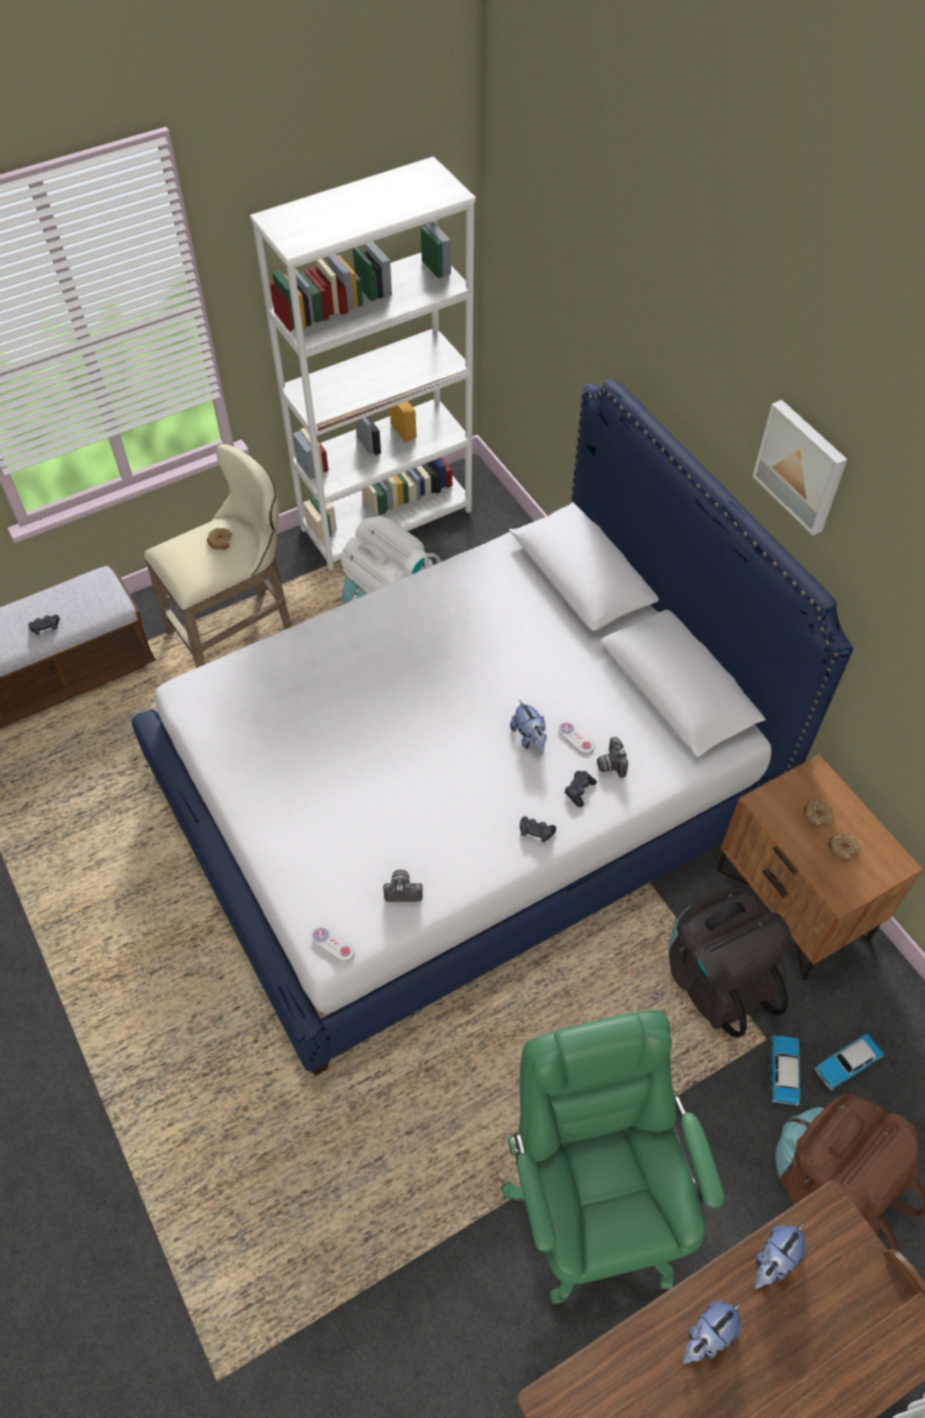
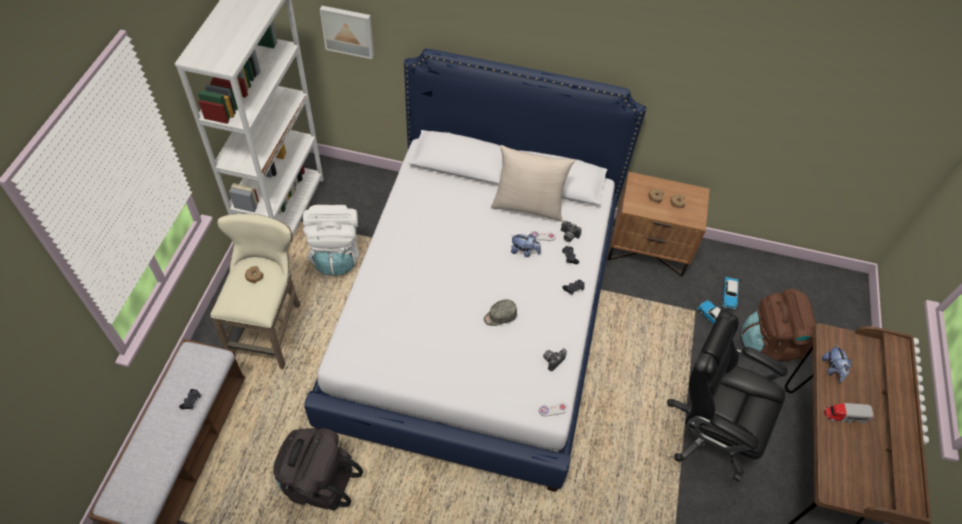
camera: 50 degrees left, 0 degrees up
green office chair [501,1010,725,1304] -> black office chair [667,310,788,482]
black backpack [669,888,792,1038] -> black backpack moved to [273,428,363,510]
plush toy [683,1301,742,1363] -> toy truck [824,403,874,424]
picture [752,400,847,535] -> picture moved to [320,6,374,59]
none -> grey cap [484,299,517,326]
none -> beige pillow [491,145,575,222]

